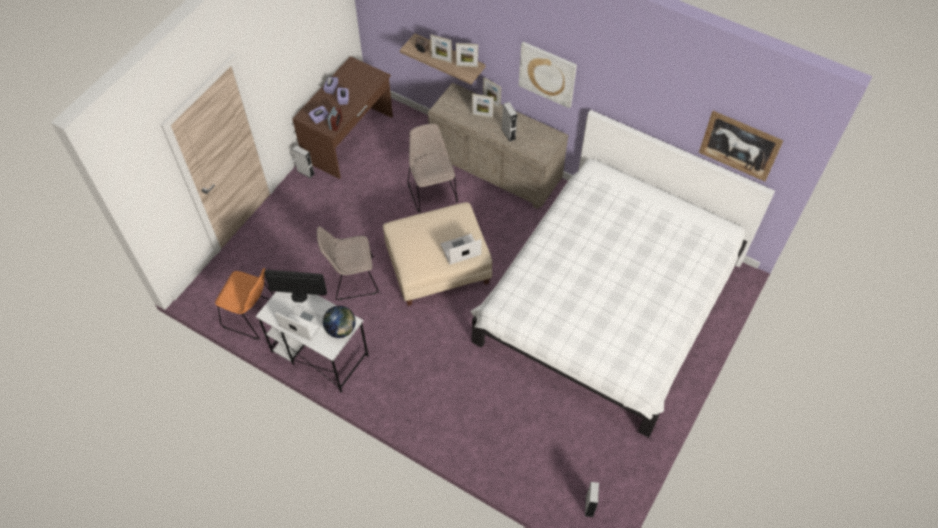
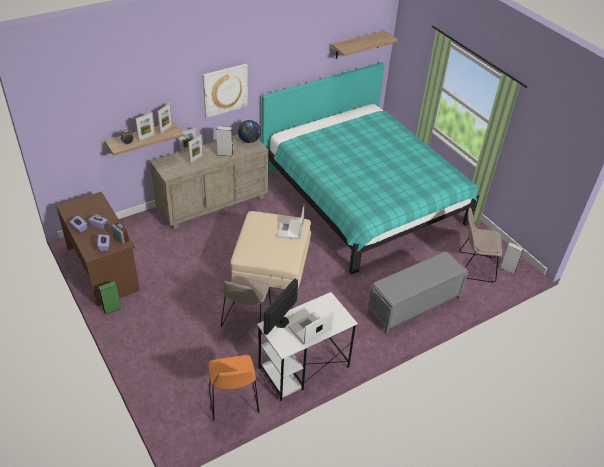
camera: 65 degrees left, 15 degrees down
orange chair [215,268,274,339] -> orange chair turned 120 degrees clockwise [209,355,259,421]
grey speaker [292,145,314,178] -> green speaker [98,281,122,315]
globe [323,306,356,338] -> globe moved to [238,120,261,143]
beige chair [407,124,458,212] -> beige chair moved to [459,207,502,283]
white bed [470,110,775,438] -> turquoise bed [261,62,479,274]
picture [699,111,784,181] -> shelf [331,31,398,59]
none -> grey bench [367,251,469,334]

